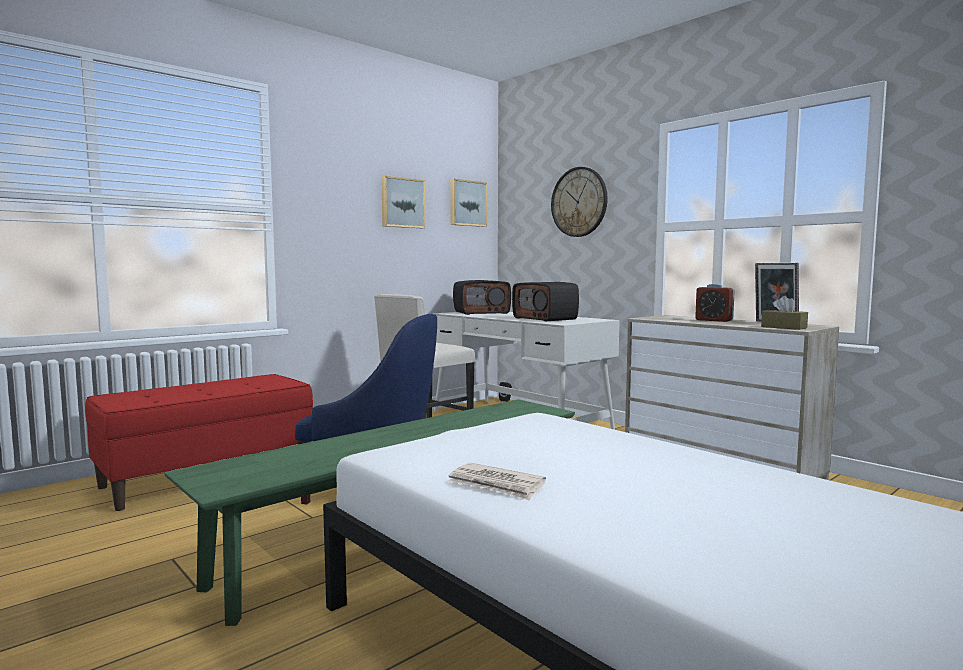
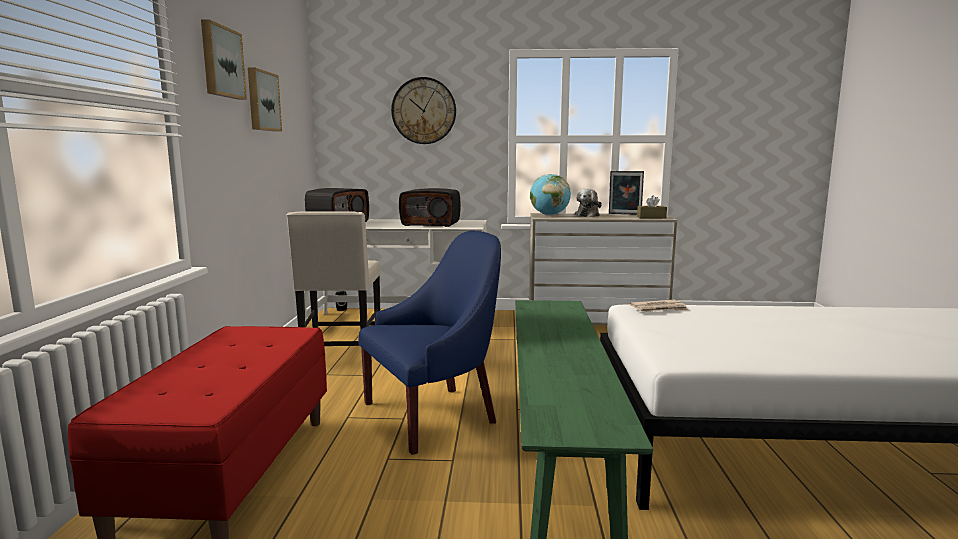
camera: 45 degrees left, 5 degrees up
newspaper [448,463,546,500] -> newspaper moved to [629,300,688,312]
picture [450,179,487,227] -> picture moved to [201,19,247,100]
alarm clock [695,284,735,322] -> plush toy [575,188,602,217]
none -> globe [530,174,571,215]

